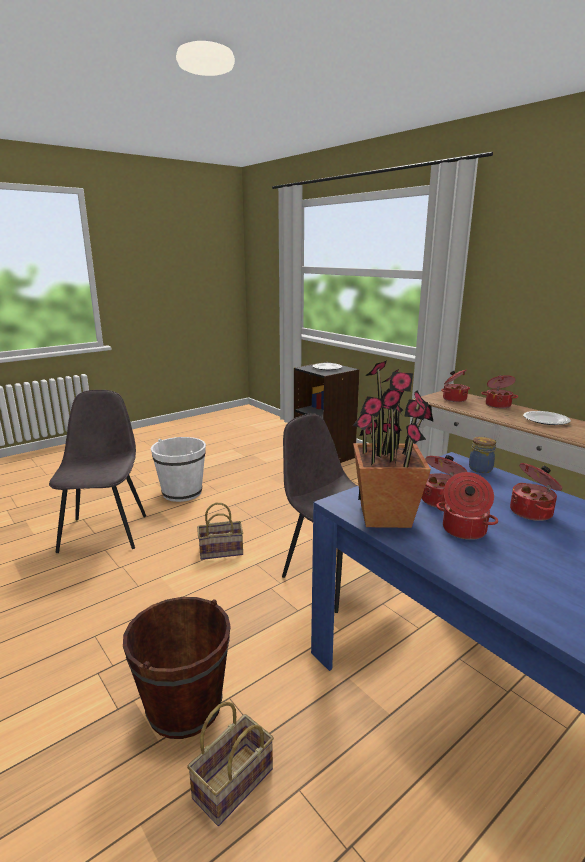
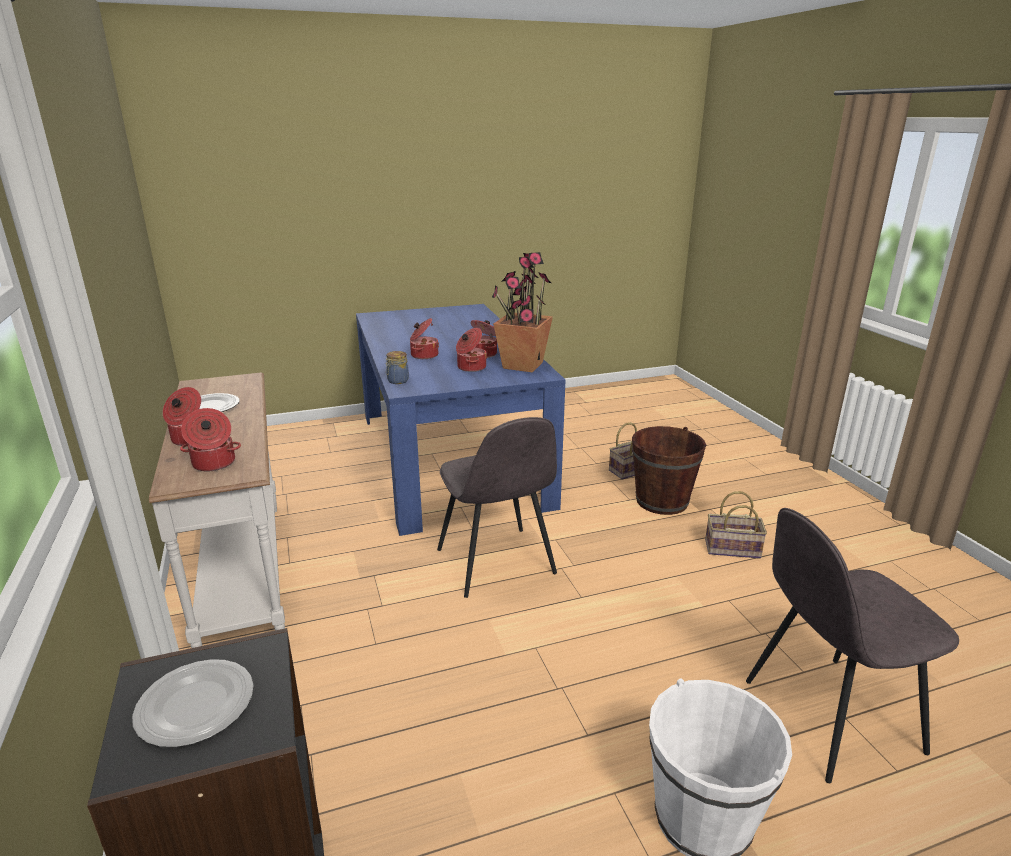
camera: 160 degrees left, 5 degrees up
grey chair [49,390,146,553] -> grey chair turned 60 degrees clockwise [746,508,959,783]
basket [197,503,243,560] -> basket moved to [705,491,767,559]

